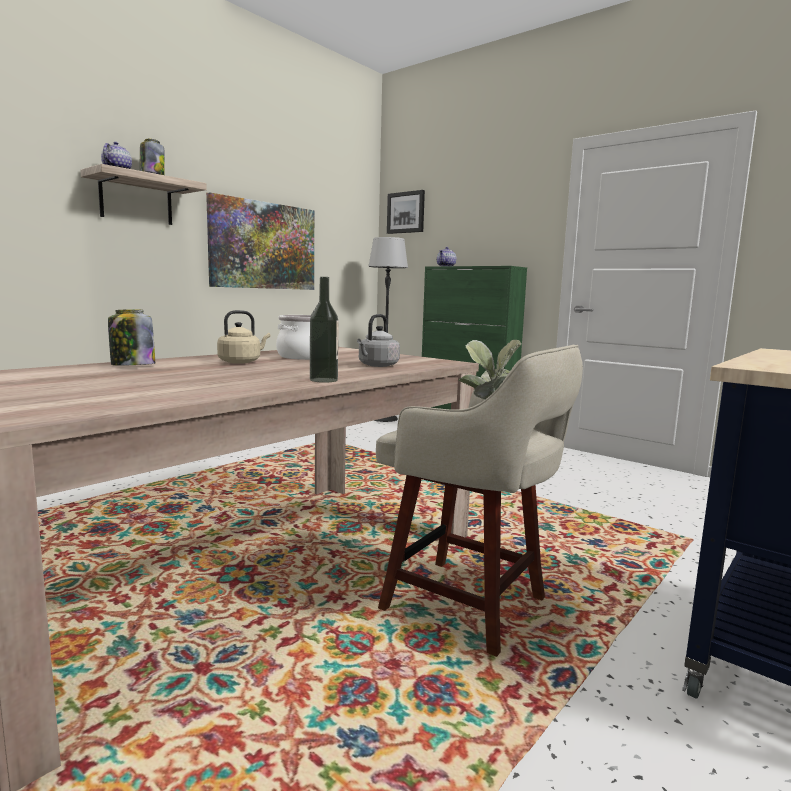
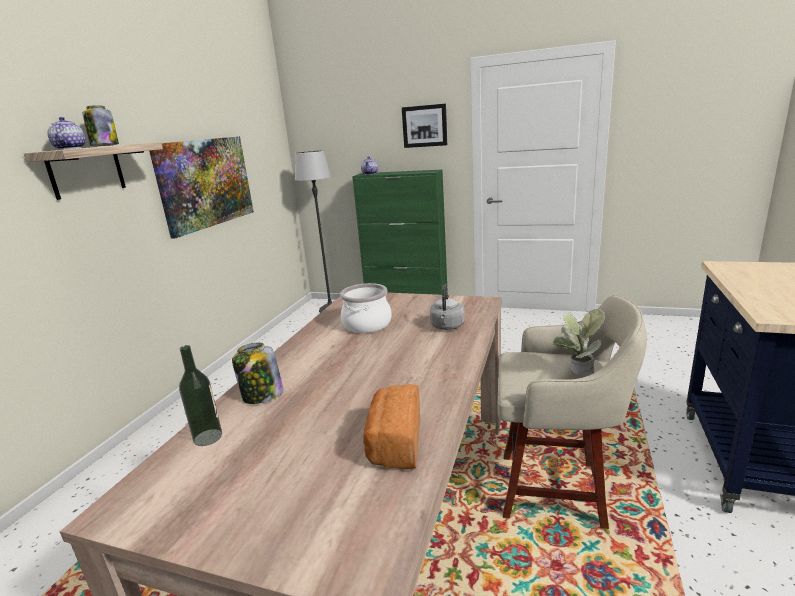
camera: 20 degrees left, 10 degrees up
beige kettle [217,310,270,364] -> none
bottle [310,277,339,383] -> bottle moved to [179,345,222,446]
picture [387,190,425,234] -> picture moved to [402,104,447,148]
none -> bread [363,384,420,469]

